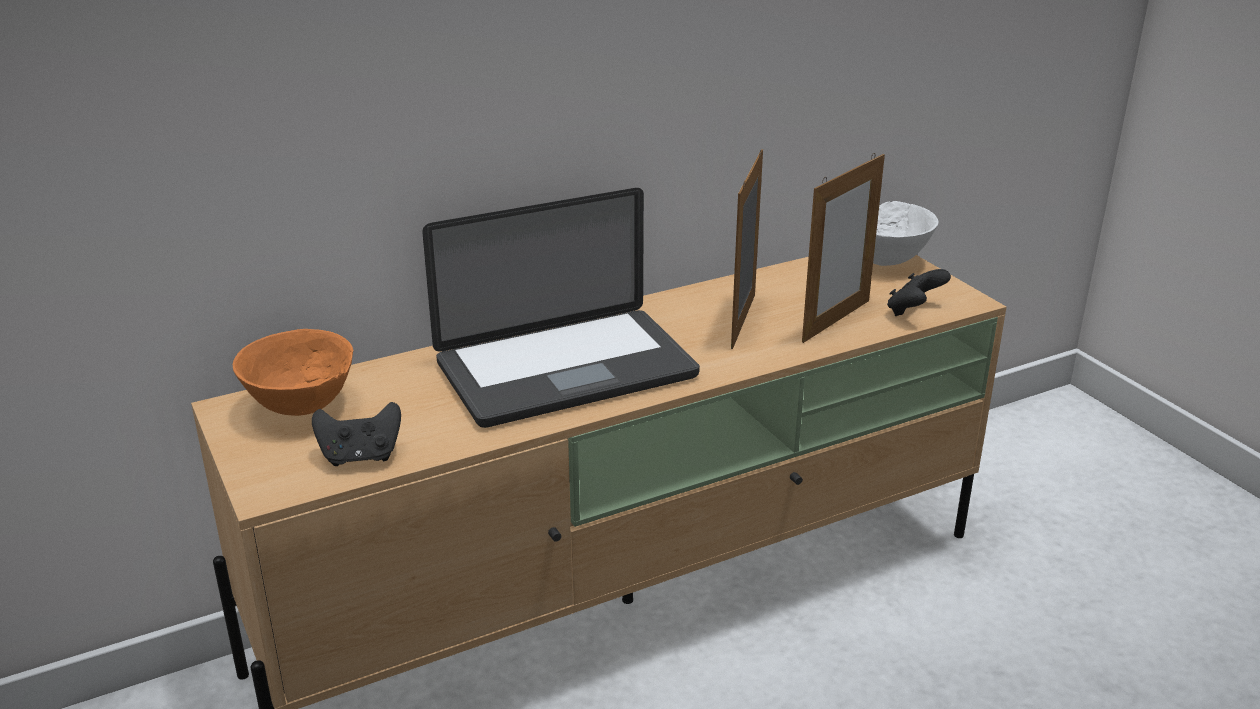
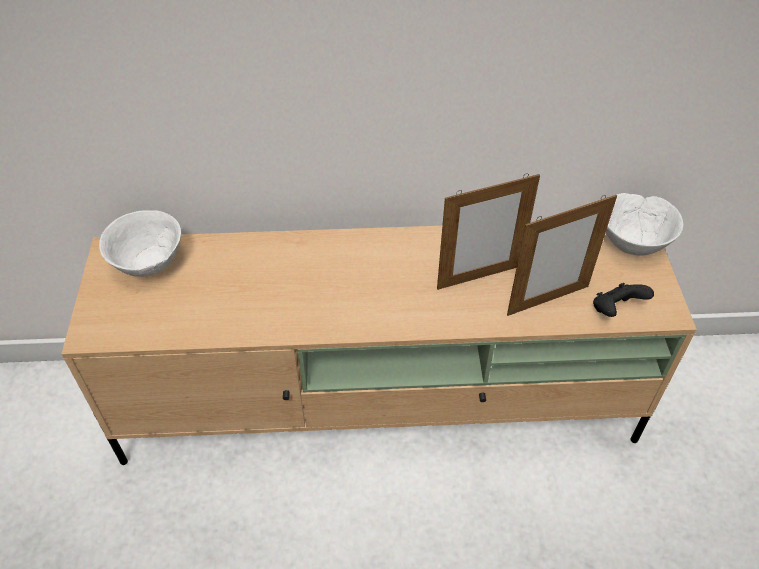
camera: 25 degrees right, 20 degrees up
orange bowl [233,329,353,416] -> white bowl [99,210,181,277]
black game controller [312,402,401,466] -> none
laptop [422,188,700,428] -> none
picture frame [731,149,763,349] -> picture frame turned 150 degrees counterclockwise [437,173,540,290]

